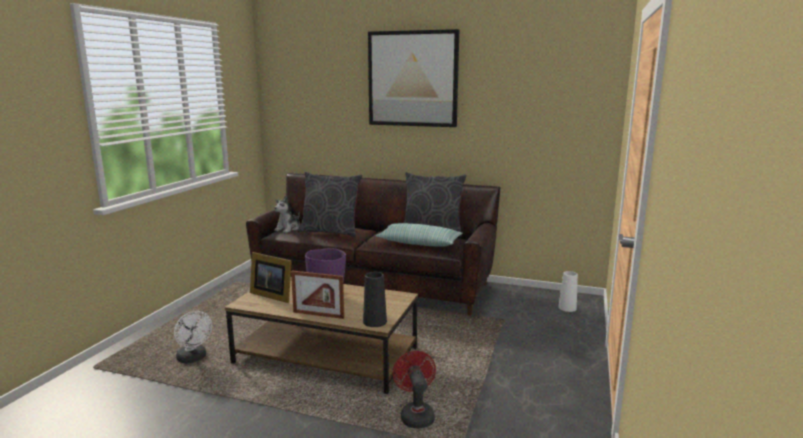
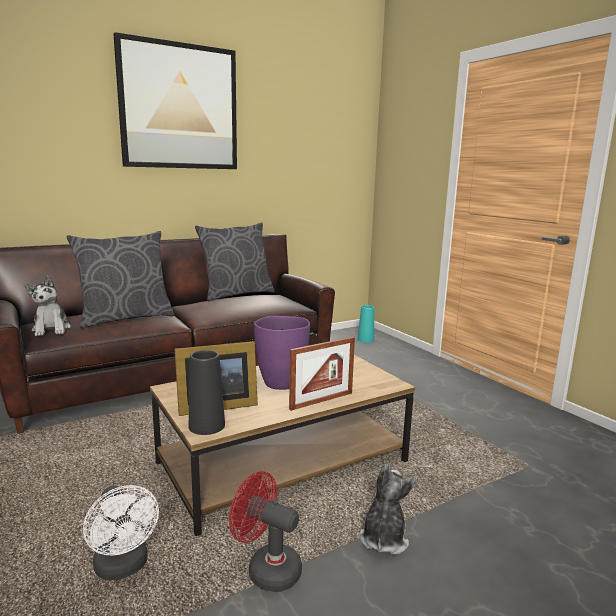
camera: 50 degrees left, 0 degrees up
white fan [174,311,212,363] -> white fan turned 60 degrees clockwise [83,485,159,581]
black vase [363,272,387,327] -> black vase moved to [189,350,225,435]
pillow [376,223,463,246] -> none
red fan [393,351,436,428] -> red fan moved to [229,471,302,592]
white vase [558,271,578,312] -> turquoise vase [358,305,374,343]
none -> plush toy [359,464,416,555]

